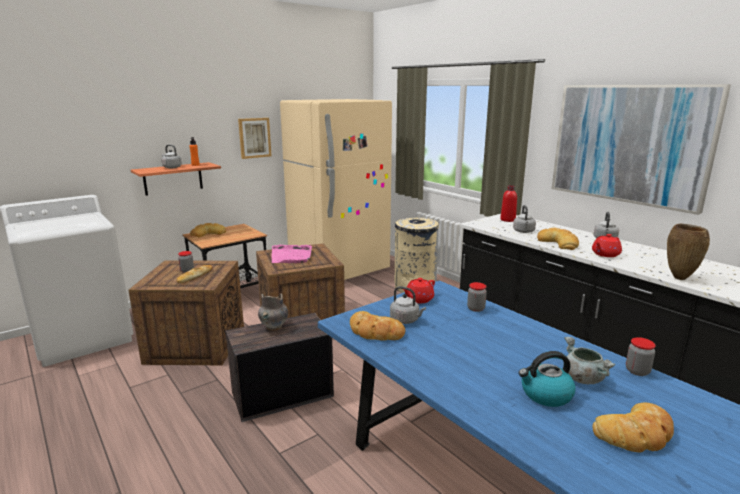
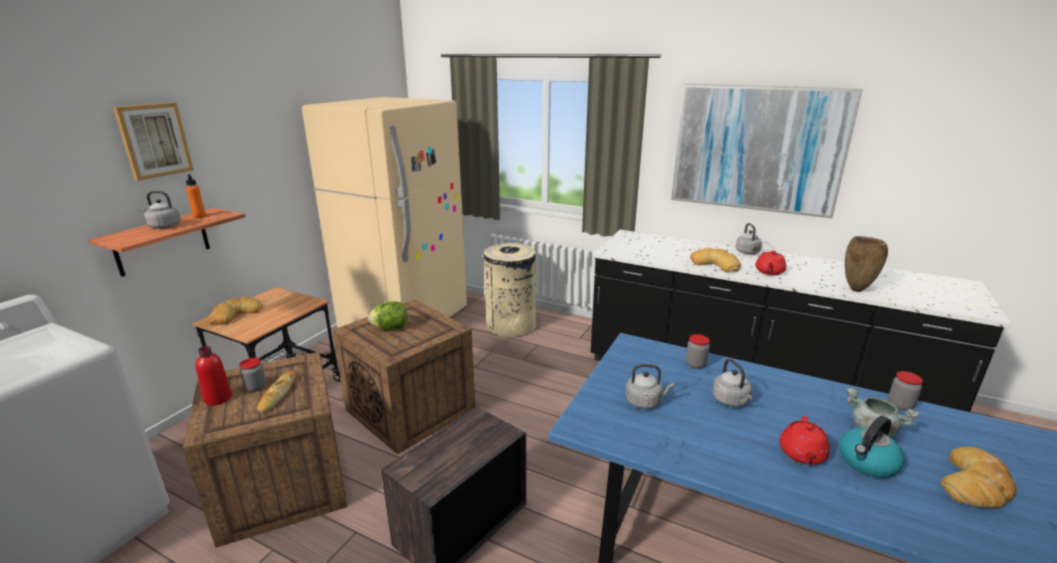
camera: 25 degrees left, 5 degrees up
picture [238,118,271,159] -> picture moved to [113,103,193,181]
grey vase [258,293,288,331] -> none
pink tray [272,245,312,263] -> lettuce [368,301,407,330]
bread [350,311,406,341] -> none
red teapot [402,278,435,303] -> red teapot moved to [779,416,830,465]
red bottle [500,185,517,222] -> red bottle moved to [195,346,232,406]
grey kettle [513,205,536,233] -> grey kettle moved to [712,359,753,407]

